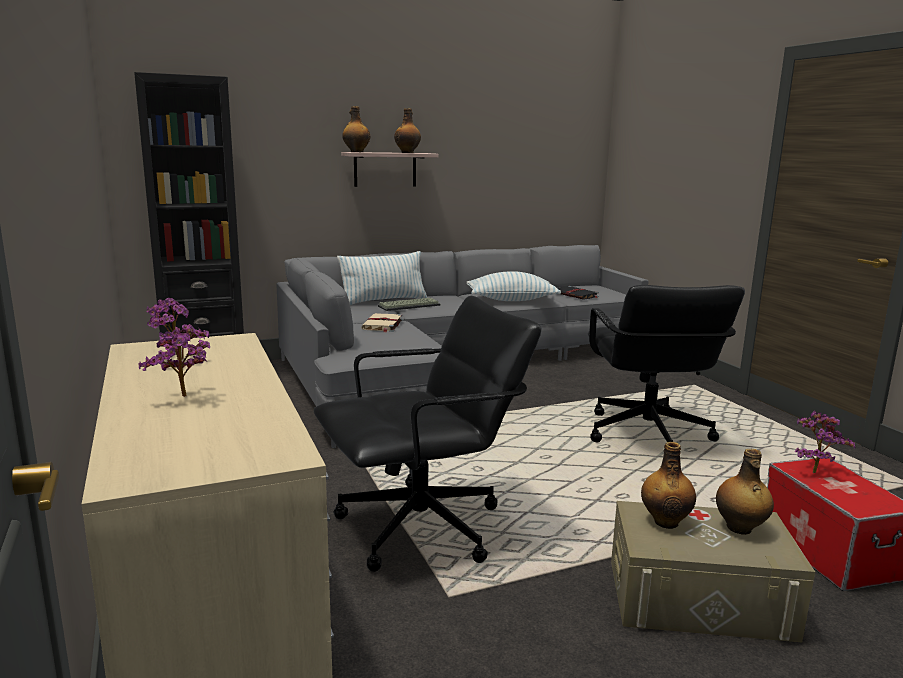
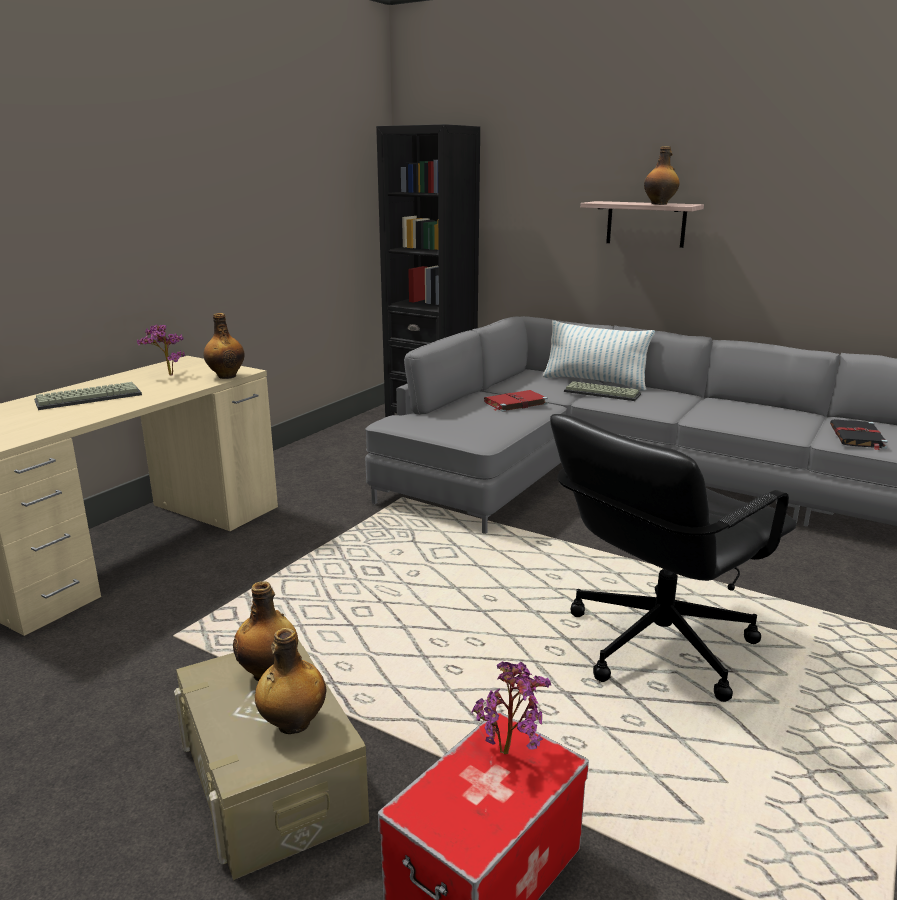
camera: 55 degrees right, 5 degrees up
potted plant [138,324,210,397] -> keyboard [34,382,142,410]
black office chair [314,296,541,572] -> none
bottle [342,106,370,152] -> bottle moved to [203,313,245,379]
beige book [361,313,403,332] -> red book [484,390,548,412]
pillow [466,272,561,301] -> none

